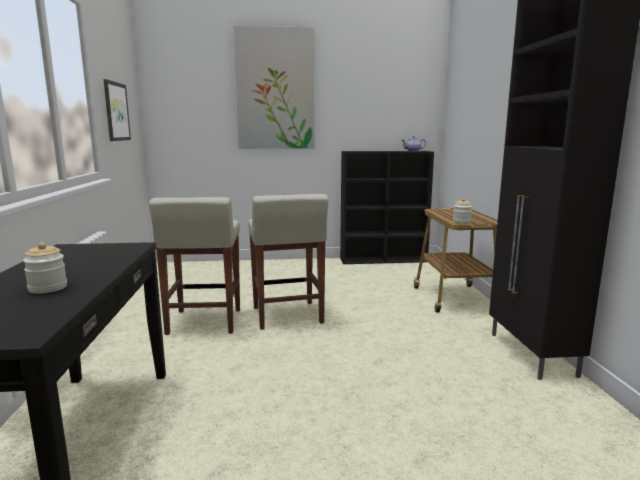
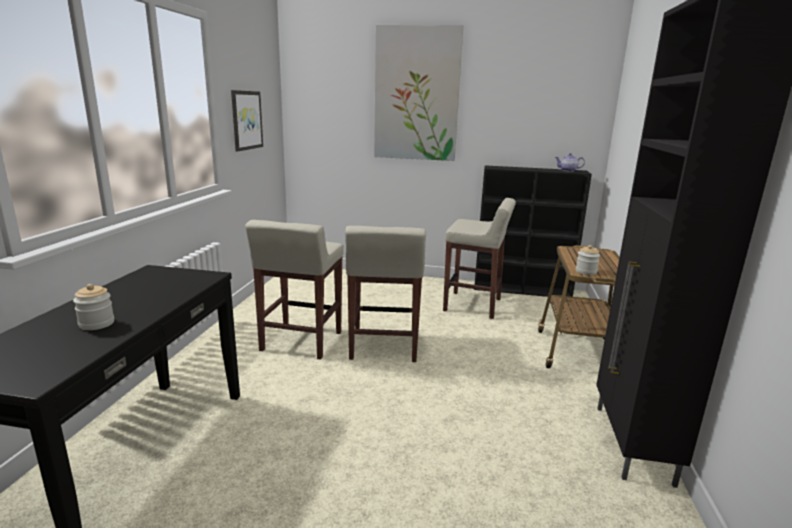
camera: 15 degrees right, 5 degrees up
none -> beige stool [443,198,516,319]

